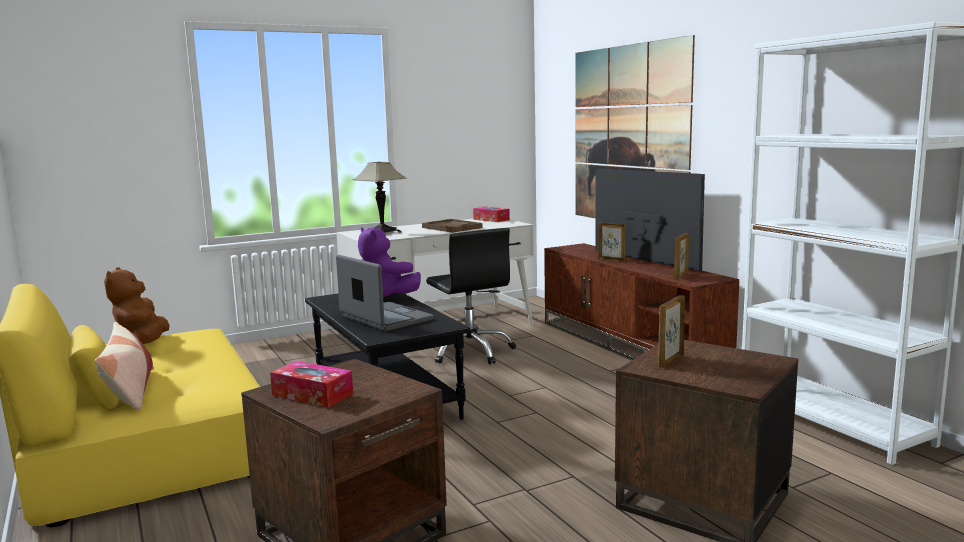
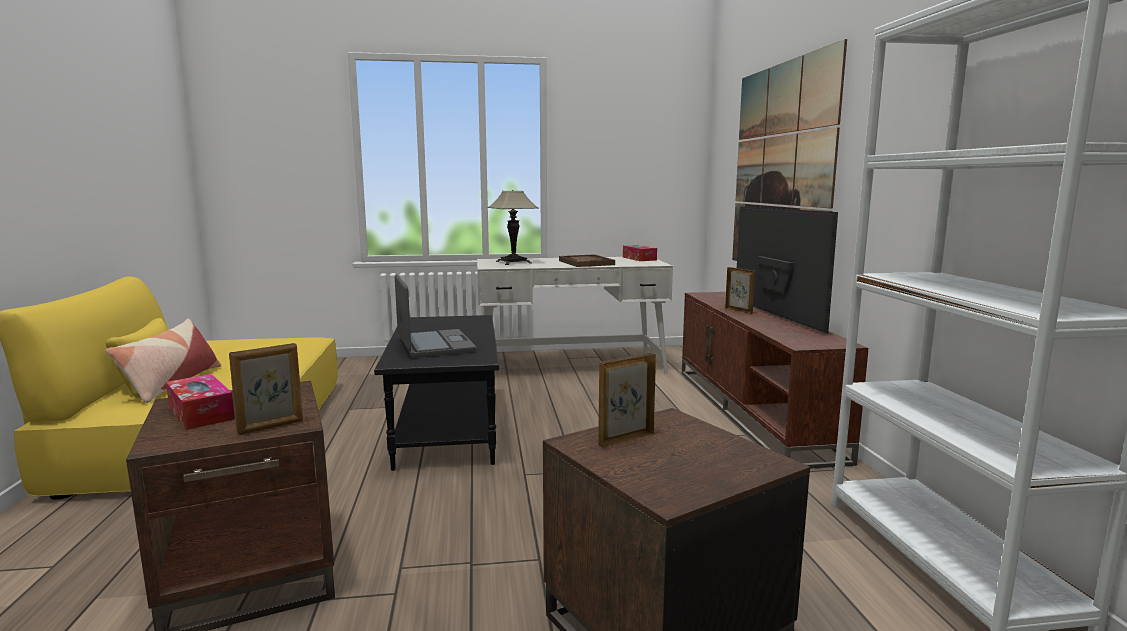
camera: 20 degrees right, 0 degrees up
brown plush toy [104,267,170,344] -> none
purple plush toy [358,227,421,297] -> none
black office chair [426,228,516,364] -> none
picture frame [674,233,689,280] -> picture frame moved to [229,343,303,435]

